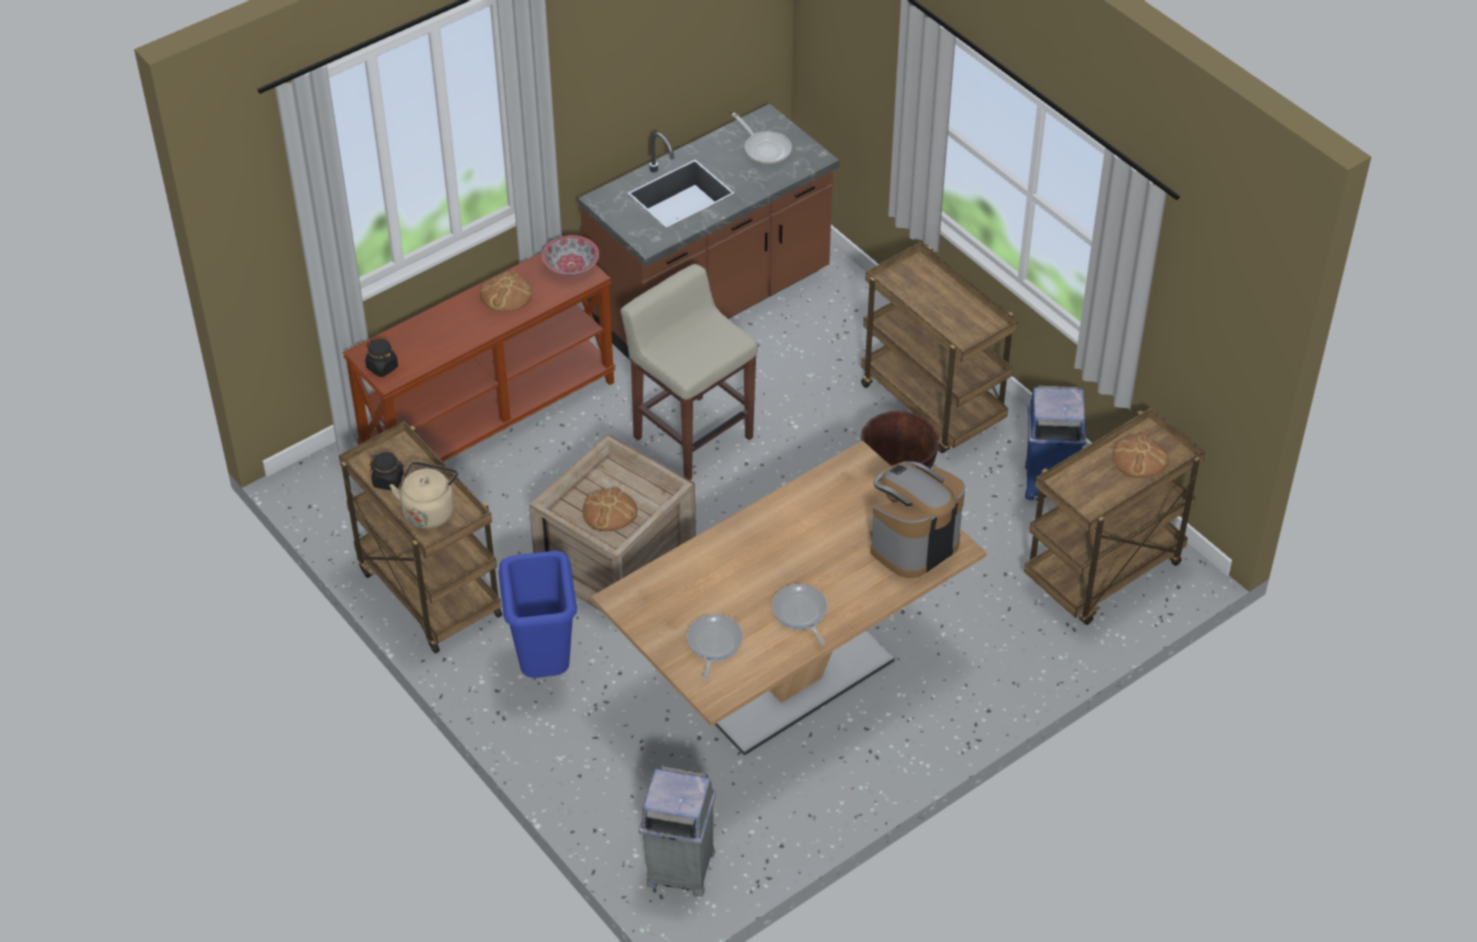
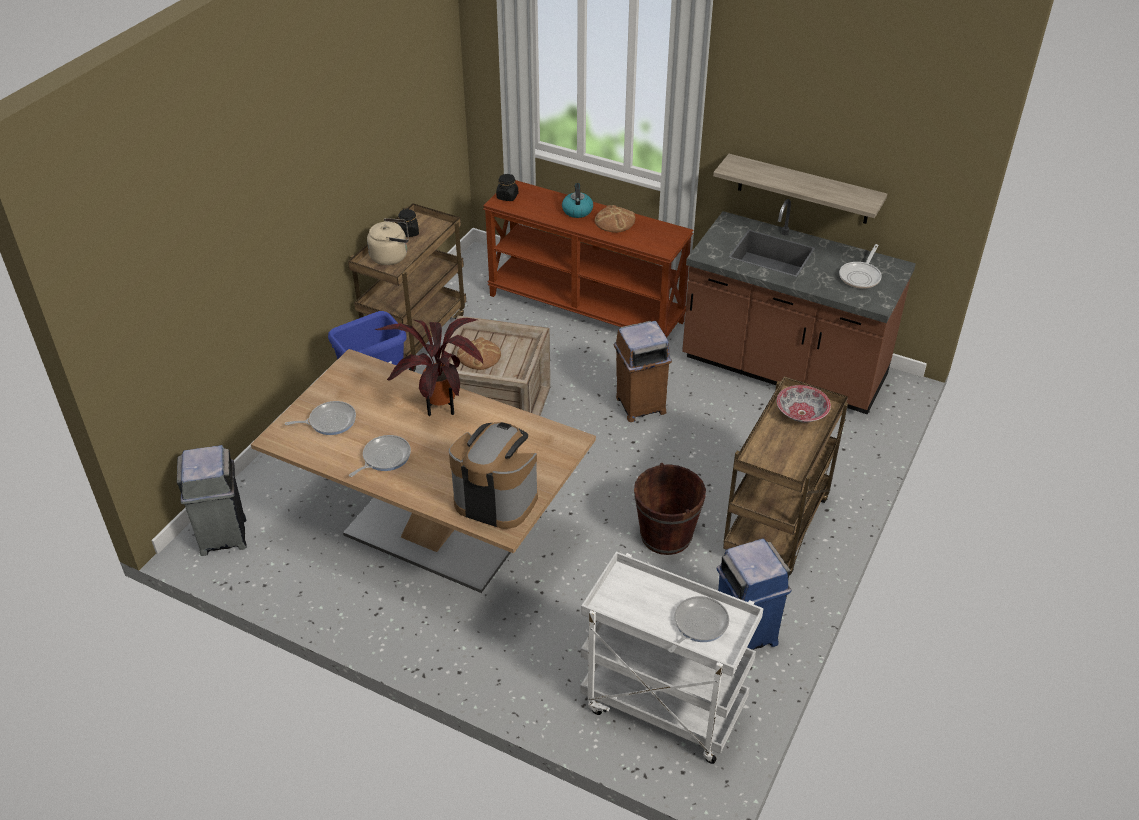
camera: 65 degrees right, 5 degrees down
bowl [542,235,599,275] -> bowl moved to [776,385,831,422]
beige stool [620,264,758,480] -> brown trash can [614,321,672,422]
brown cart [1024,408,1205,625] -> white cart [580,551,764,764]
bread [1112,433,1169,478] -> frying pan [668,596,729,653]
none -> potted plant [375,318,484,416]
none -> kettle [562,183,593,218]
none -> shelf [713,154,887,224]

